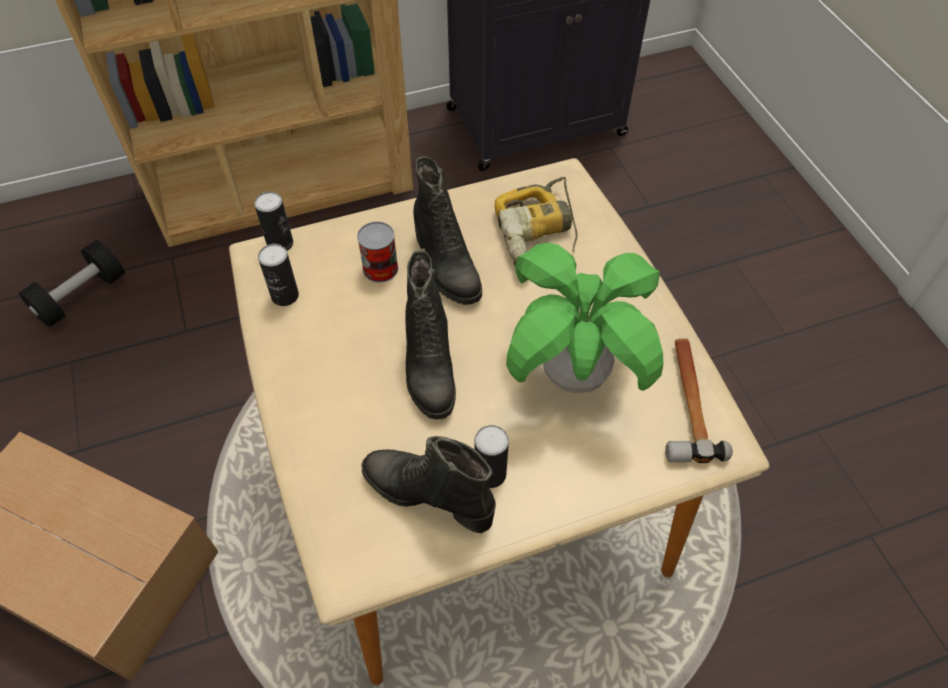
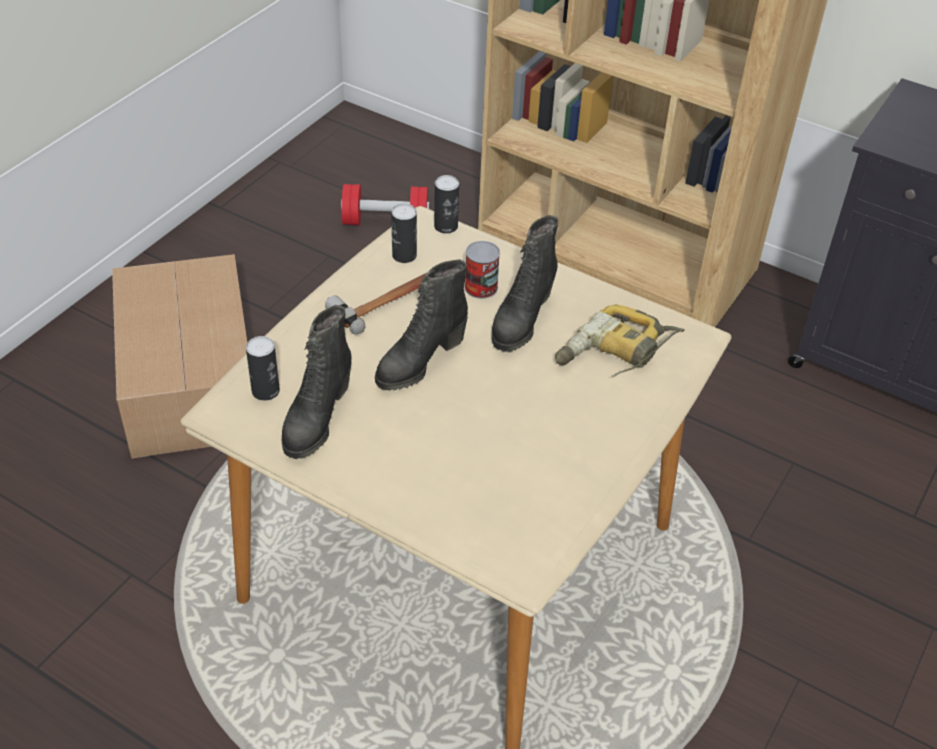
camera: 50 degrees right, 10 degrees down
black dumbbell [19,240,125,327] -> red dumbbell [341,184,429,225]
black boot [361,436,496,533] -> black boot turned 150 degrees counterclockwise [282,305,352,459]
can [474,425,509,488] -> can moved to [246,336,280,401]
potted plant [506,243,664,393] -> none
hammer [665,338,733,463] -> hammer moved to [325,273,426,335]

